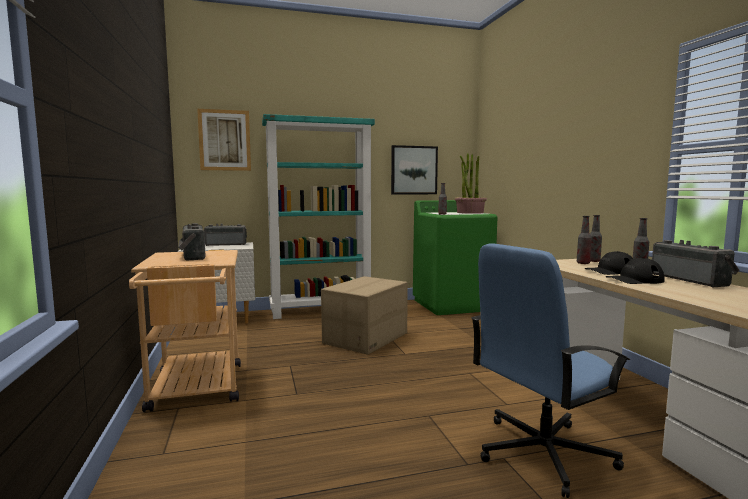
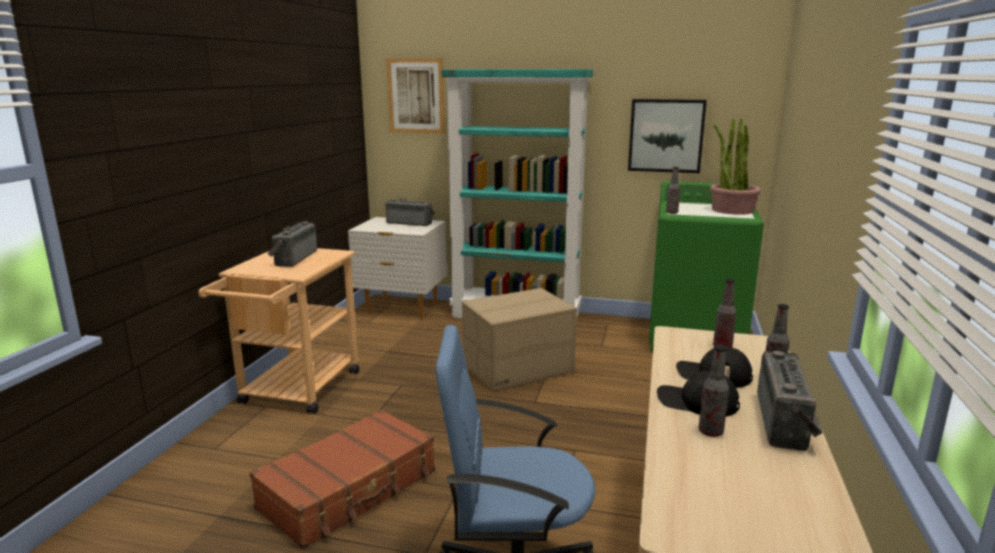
camera: 30 degrees right, 10 degrees up
bottle [590,215,602,262] -> bottle moved to [699,344,729,437]
none -> brown suitcase [250,409,435,549]

